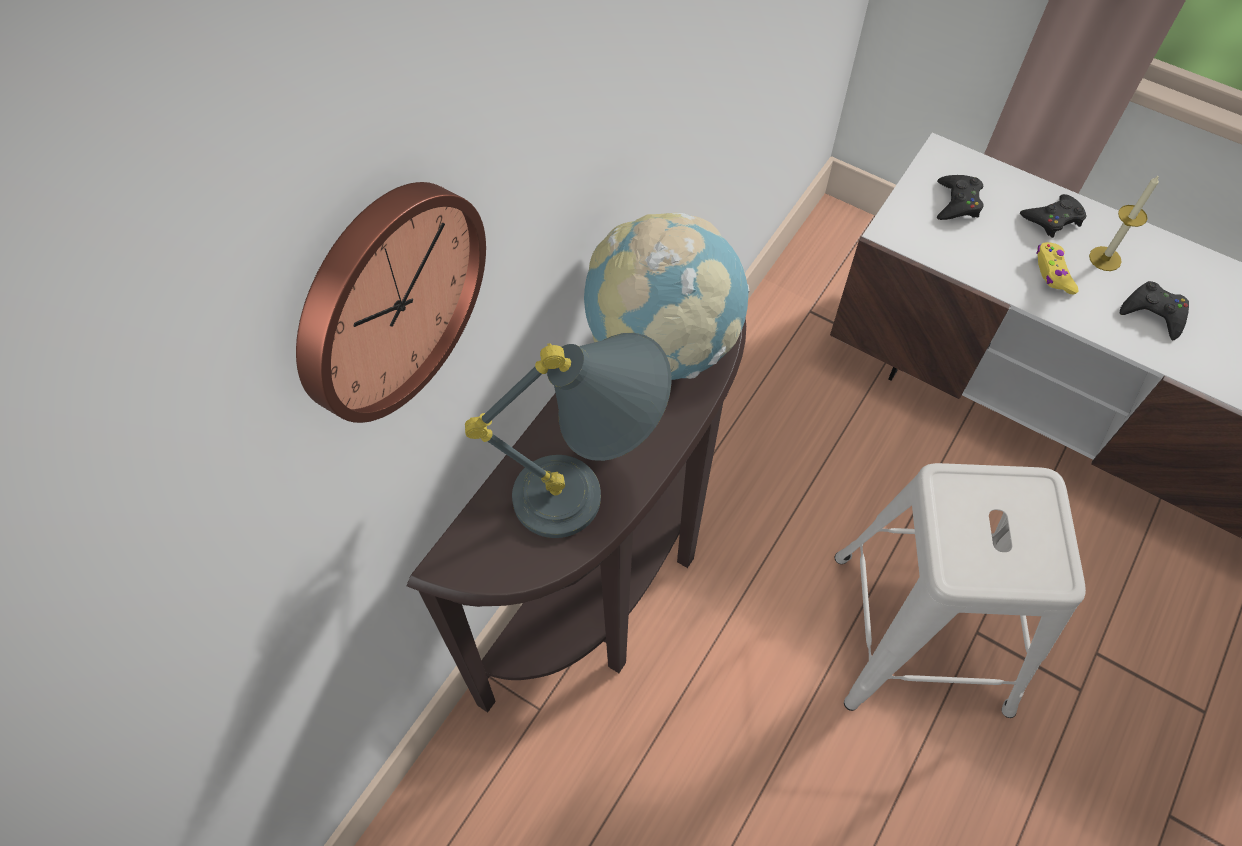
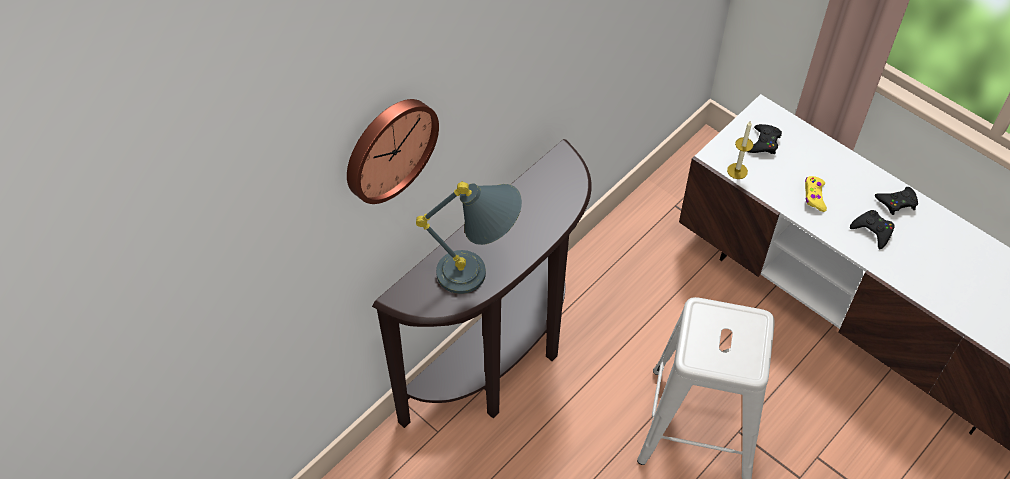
camera: 10 degrees right, 5 degrees down
globe [584,213,750,380] -> none
black game controller [1020,194,1087,238] -> black game controller moved to [875,187,918,215]
candle [1089,175,1159,271] -> candle moved to [727,120,753,179]

